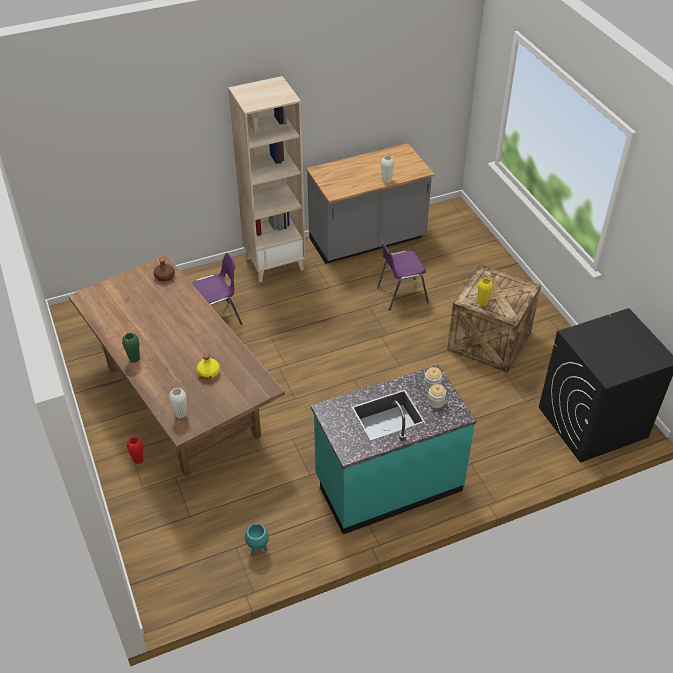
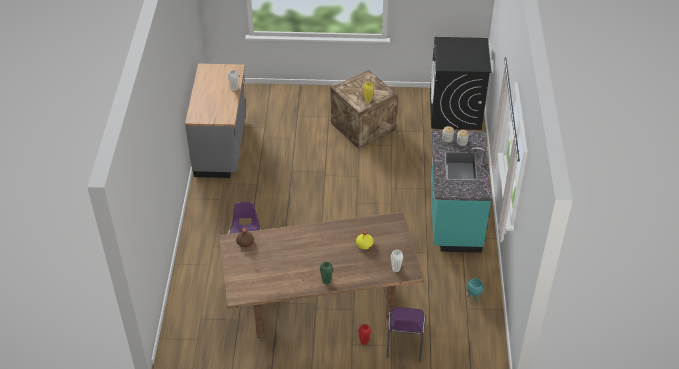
camera: 65 degrees left, 0 degrees up
beige bookcase [228,76,306,282] -> none
purple chair [377,239,429,311] -> purple chair moved to [387,307,426,361]

